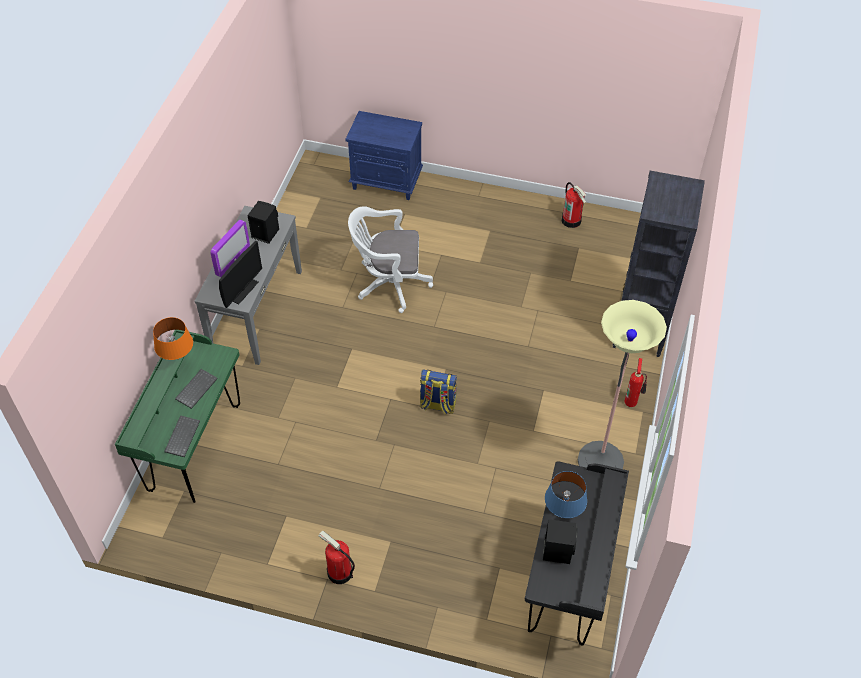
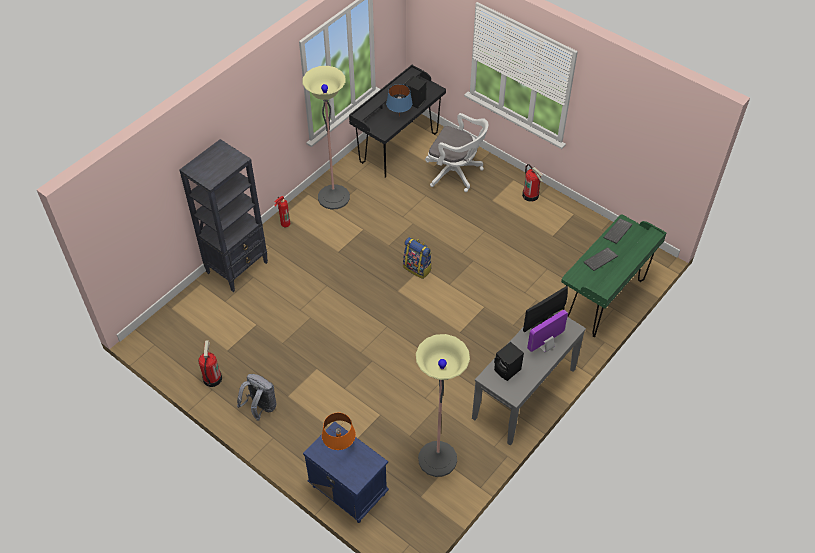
camera: 155 degrees left, 0 degrees up
orange table lamp [153,317,193,360] -> orange table lamp moved to [322,413,356,450]
white office chair [348,206,433,313] -> white office chair moved to [425,113,488,192]
none -> grey backpack [237,374,276,421]
none -> floor lamp [416,334,470,477]

